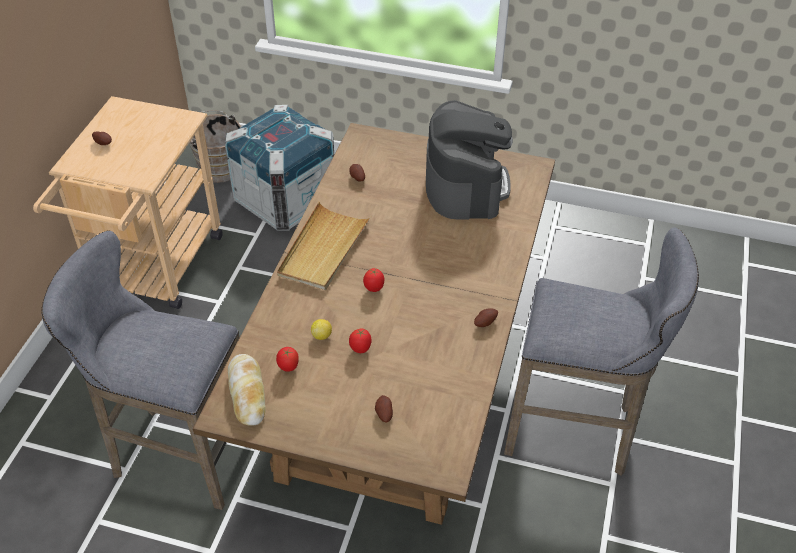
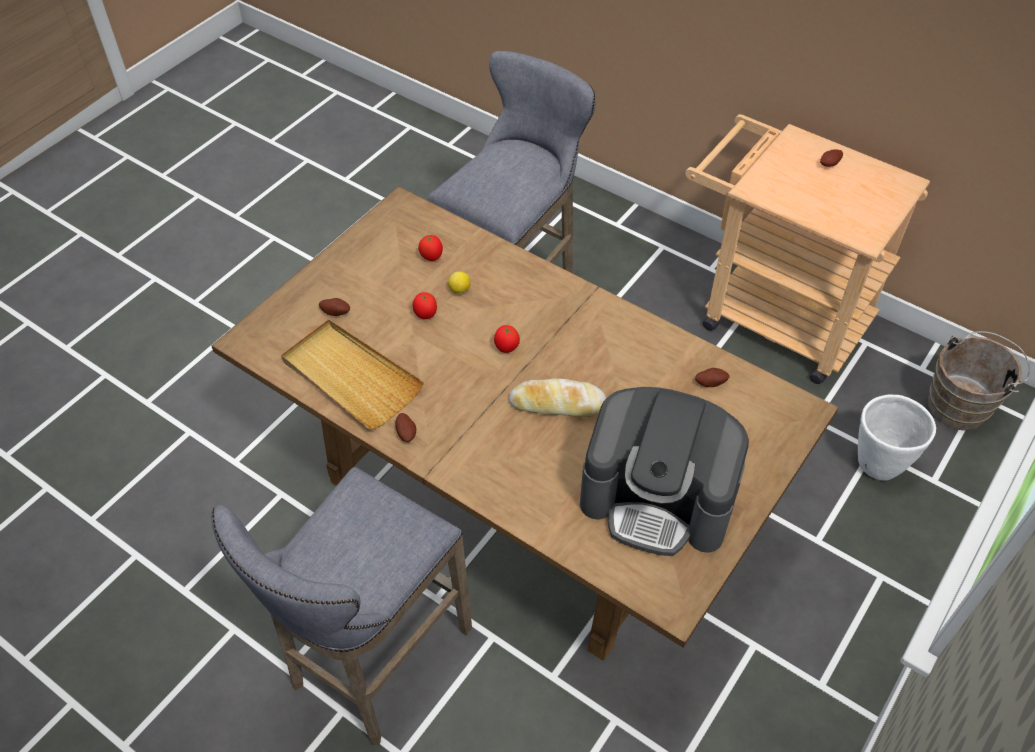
camera: 110 degrees right, 5 degrees up
crate [225,105,334,231] -> white planter [858,395,936,480]
bread [228,354,266,426] -> bread moved to [509,378,606,417]
beige tray [277,202,371,290] -> beige tray moved to [281,319,424,430]

